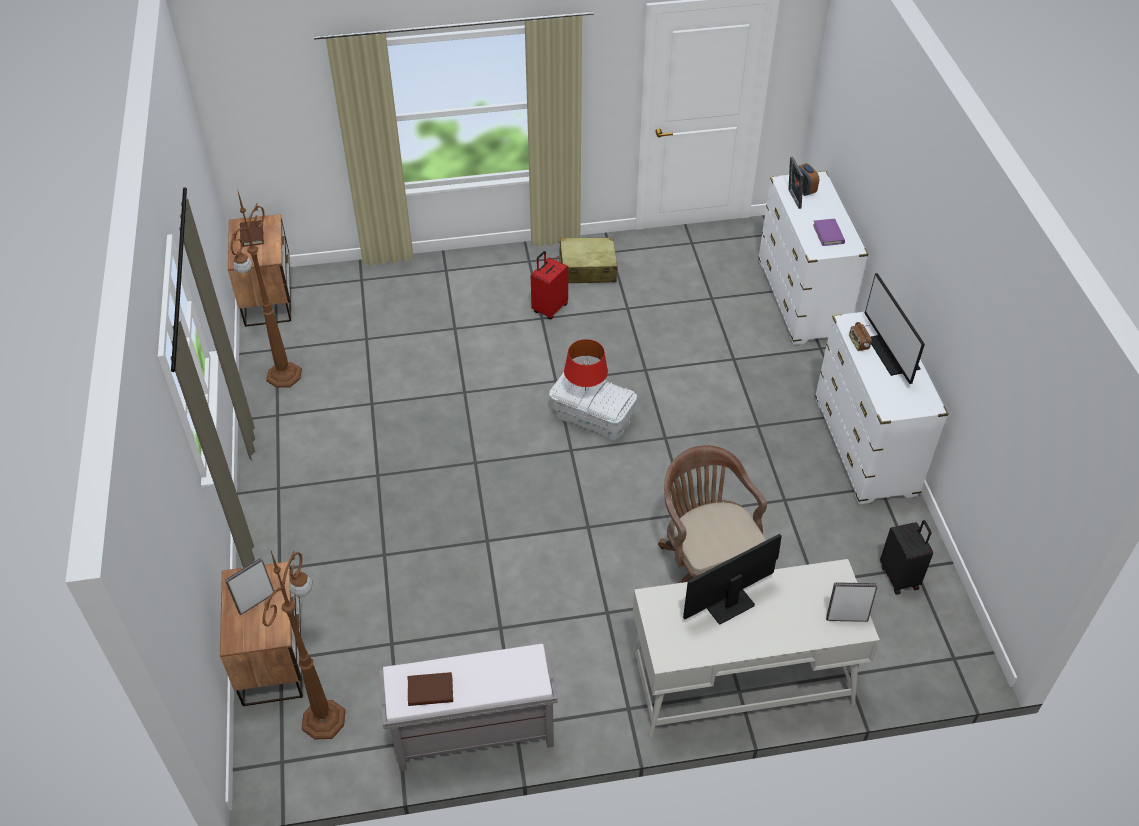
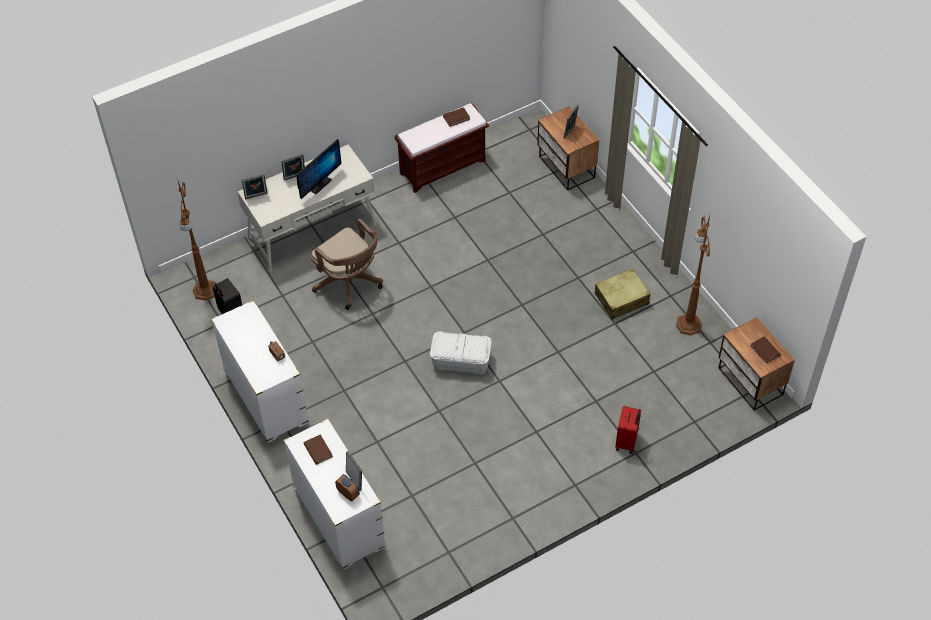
camera: 160 degrees right, 5 degrees up
brown floor lamp [262,551,346,739] -> brown floor lamp moved to [177,178,215,300]
grey bench [379,644,558,771] -> brown bench [395,103,489,193]
red suitcase [531,251,568,320] -> red suitcase moved to [615,406,641,454]
beige suitcase [556,237,618,283] -> beige suitcase moved to [595,268,650,319]
red table lamp [564,339,608,391] -> none
purple book [813,219,845,246] -> brown book [304,435,333,465]
monitor [865,273,925,384] -> none
none -> picture frame [281,154,305,181]

